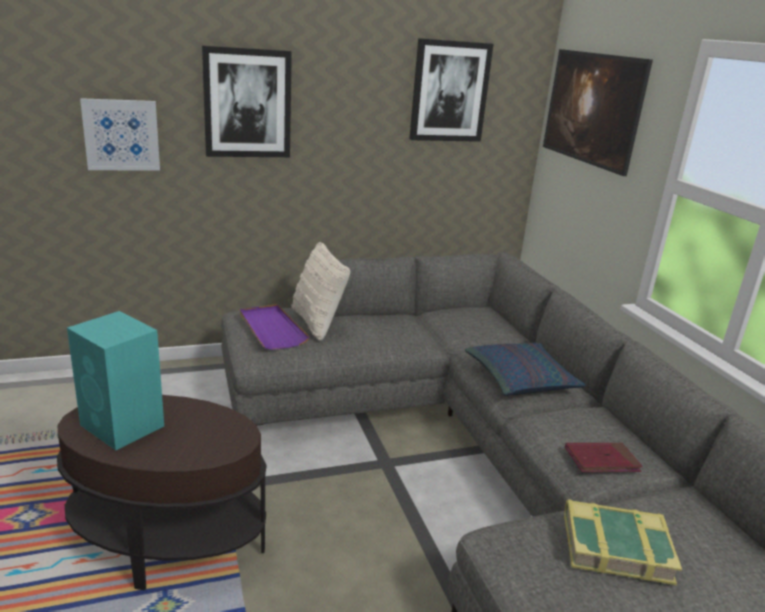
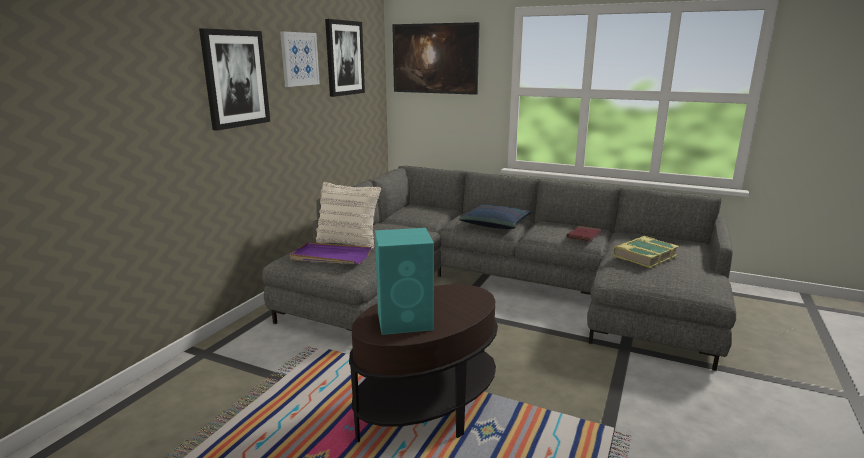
camera: 45 degrees left, 5 degrees down
picture [80,98,160,171] -> picture moved to [280,31,320,87]

